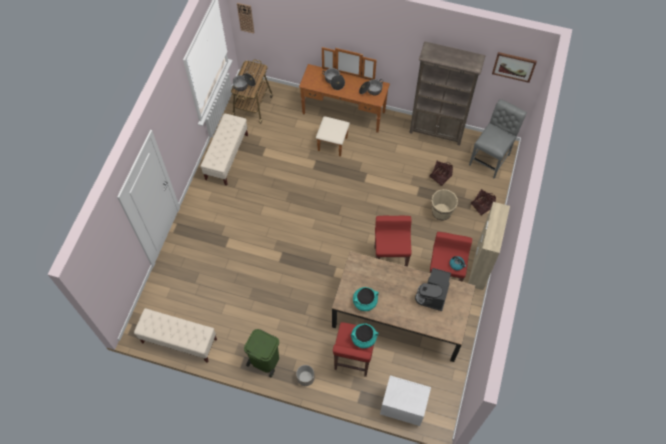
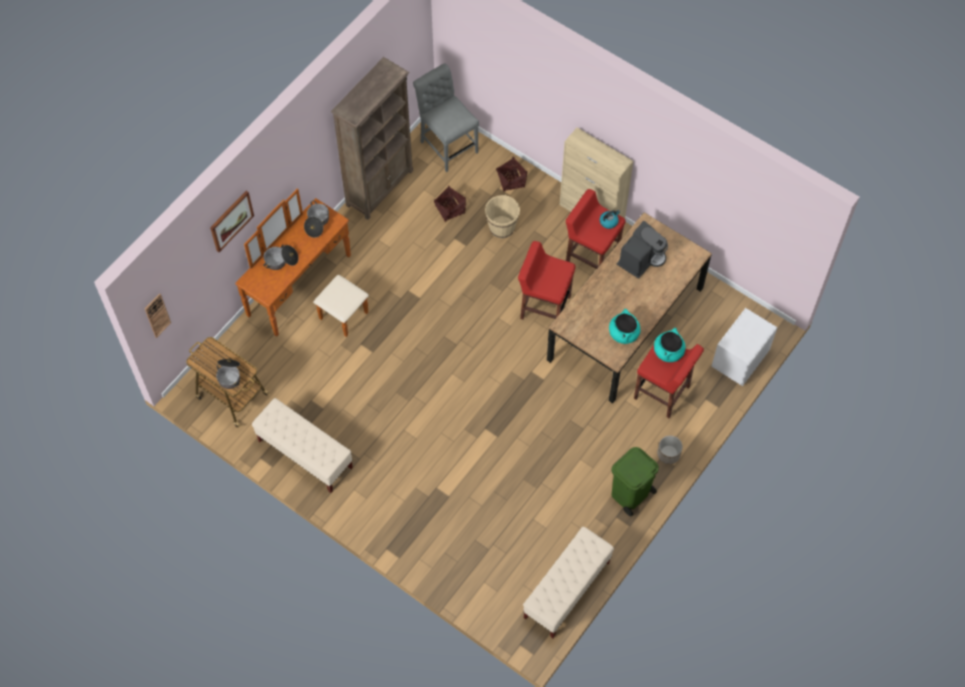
camera: 70 degrees left, 0 degrees up
coffee machine [415,268,451,311] -> coffee machine turned 90 degrees counterclockwise [617,221,668,279]
picture [492,52,537,83] -> picture moved to [210,191,254,252]

